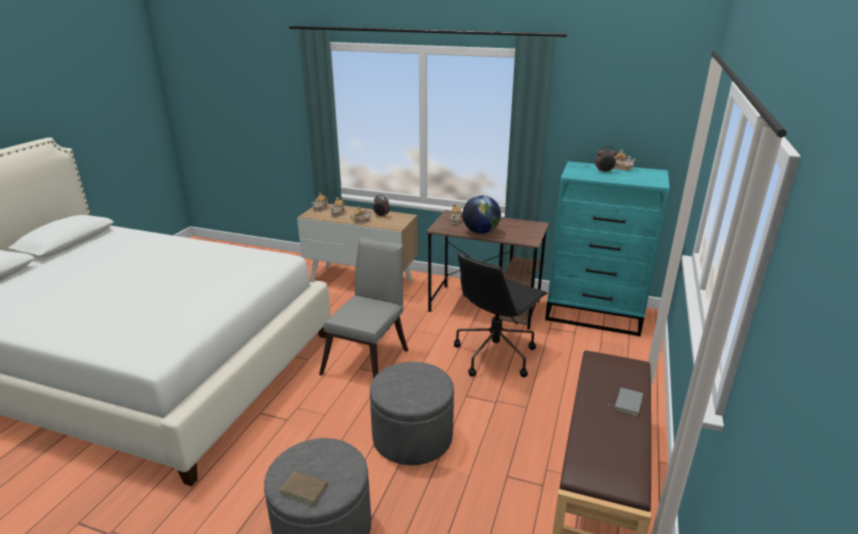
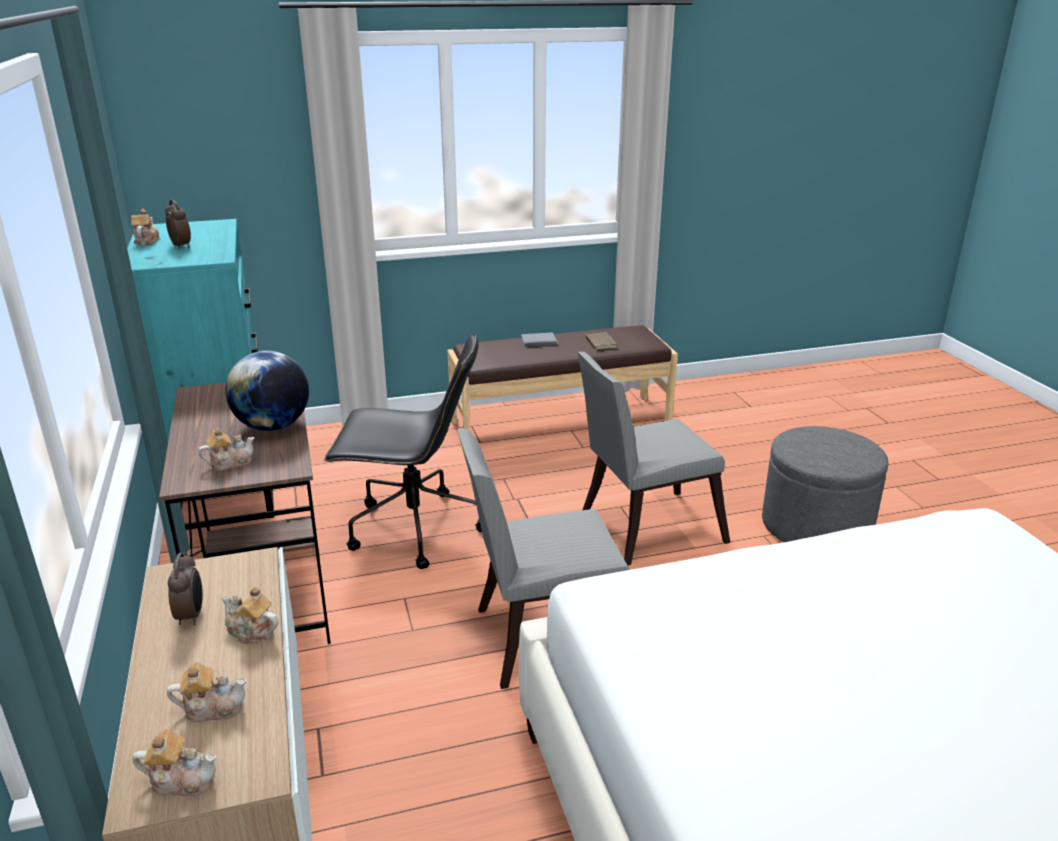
camera: 125 degrees left, 0 degrees up
brown book [280,466,327,505] -> brown book moved to [586,332,617,350]
grey ottoman [370,362,454,465] -> grey chair [578,352,730,565]

